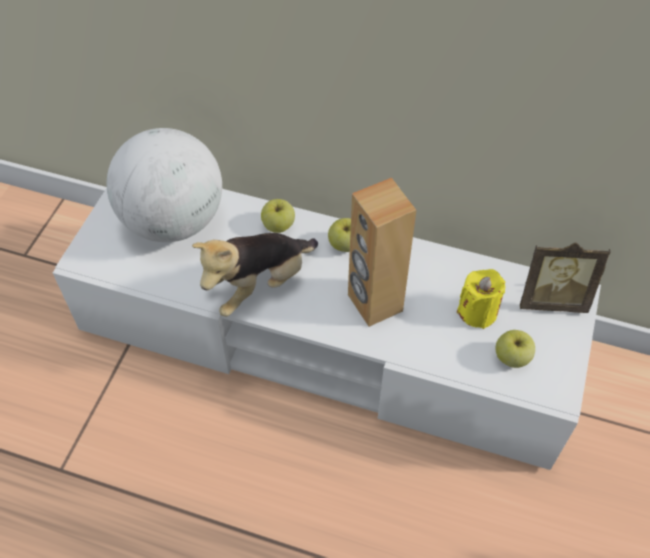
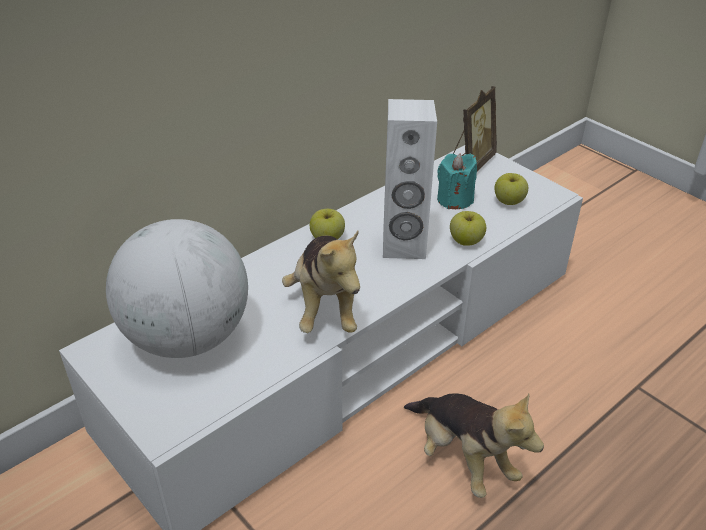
camera: 60 degrees left, 15 degrees down
apple [261,199,295,233] -> apple moved to [450,211,486,246]
brown speaker [348,178,416,327] -> white speaker [383,99,437,259]
yellow candle [457,269,505,329] -> turquoise candle [437,154,477,209]
none -> plush toy [404,394,544,498]

